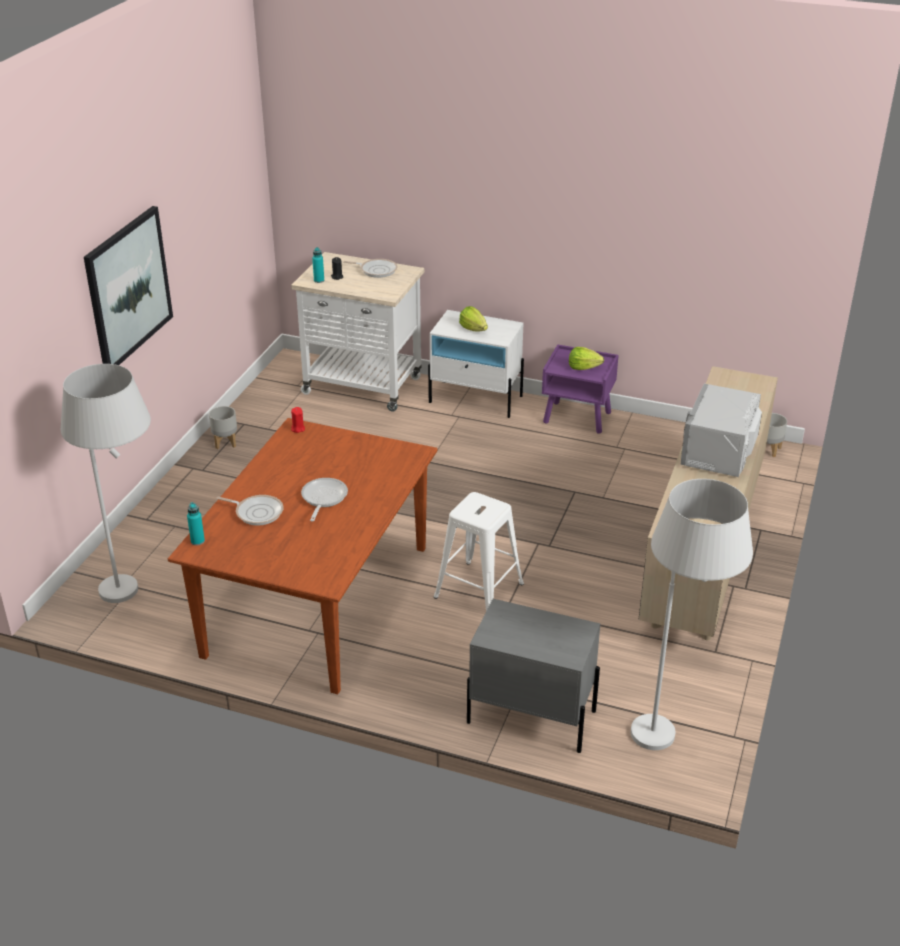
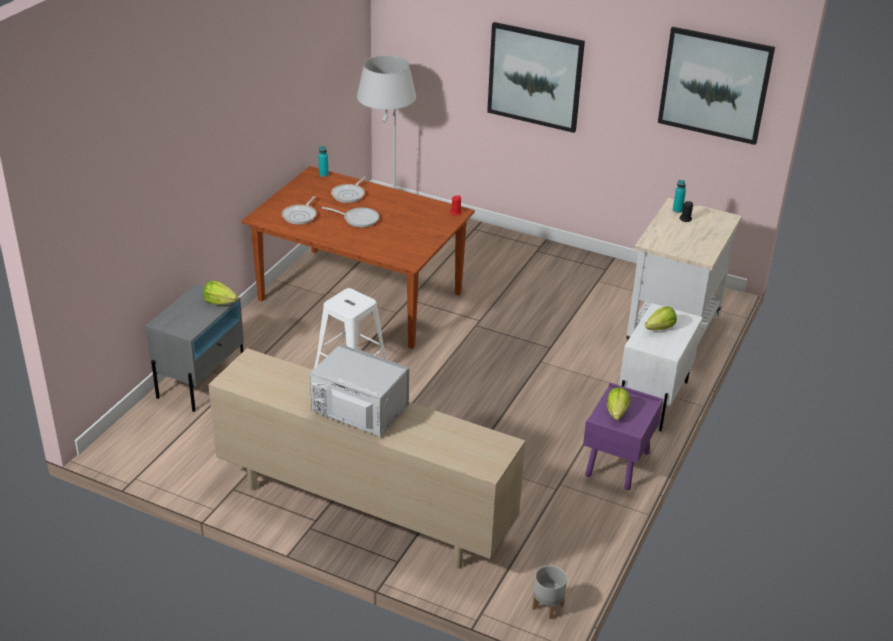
camera: 95 degrees right, 0 degrees up
grey planter [209,406,237,449] -> none
frying pan [343,259,397,278] -> frying pan moved to [282,196,317,224]
white floor lamp [631,479,753,750] -> none
none -> lettuce [203,281,238,305]
none -> picture [658,27,775,145]

